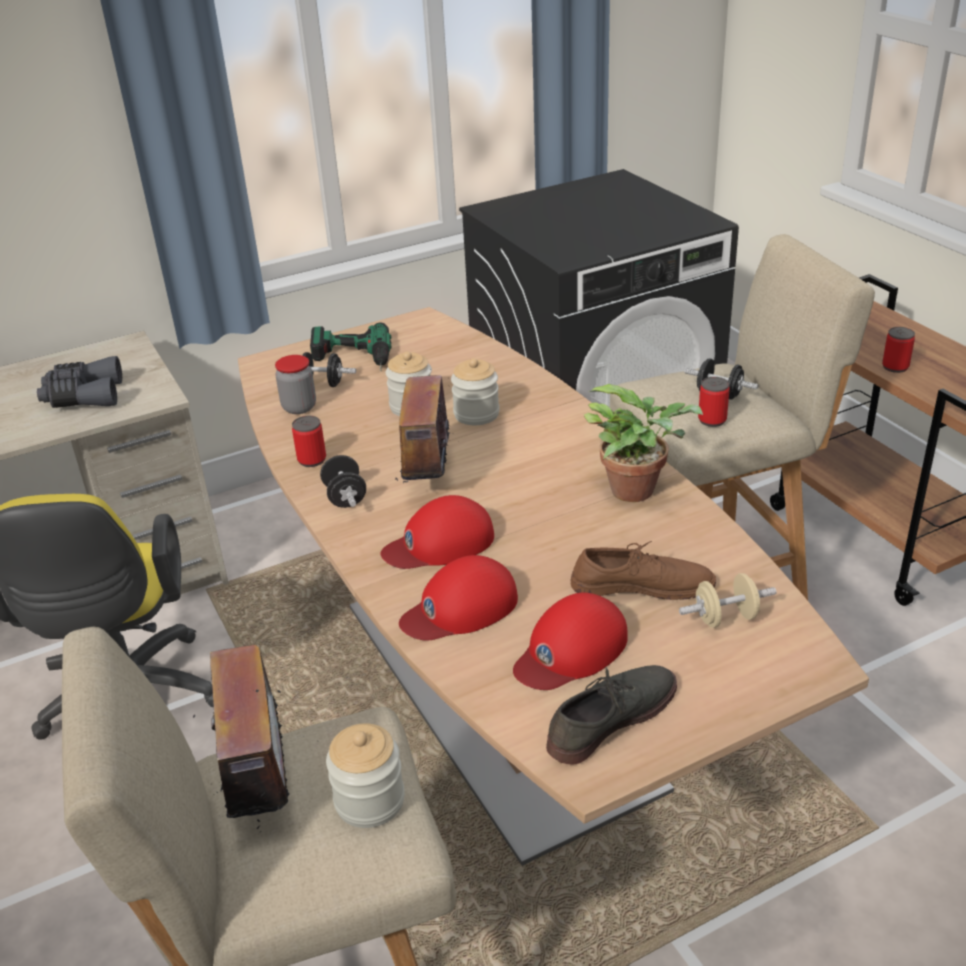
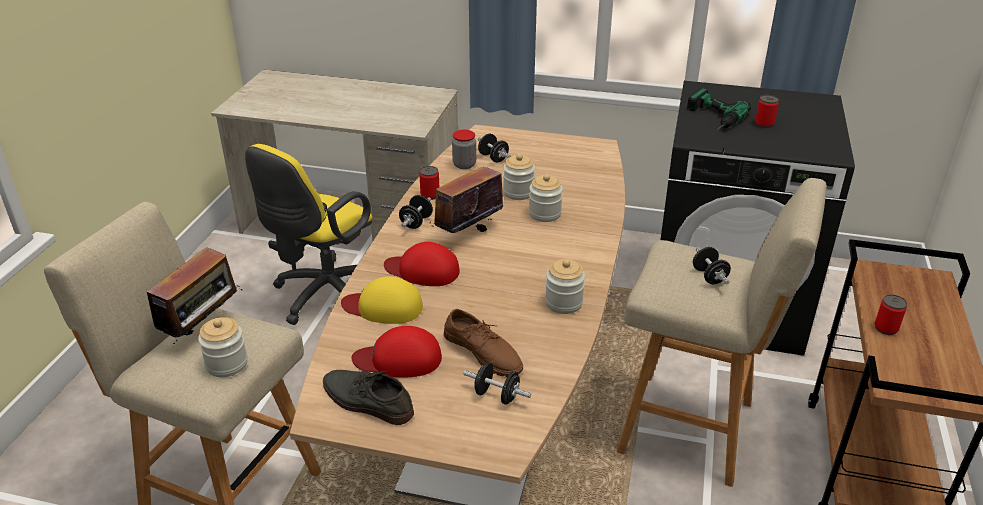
camera: 40 degrees right, 0 degrees up
grey binoculars [37,356,122,408] -> none
power drill [310,323,391,372] -> power drill moved to [687,88,751,130]
red cap [399,555,518,641] -> yellow cap [341,276,423,324]
grey shoe [546,665,677,765] -> grey shoe turned 150 degrees counterclockwise [323,370,414,425]
potted plant [584,384,703,502] -> jar [545,259,585,314]
beige dumbbell [679,573,777,628] -> black dumbbell [463,363,531,405]
can [698,377,730,427] -> can moved to [755,95,779,128]

